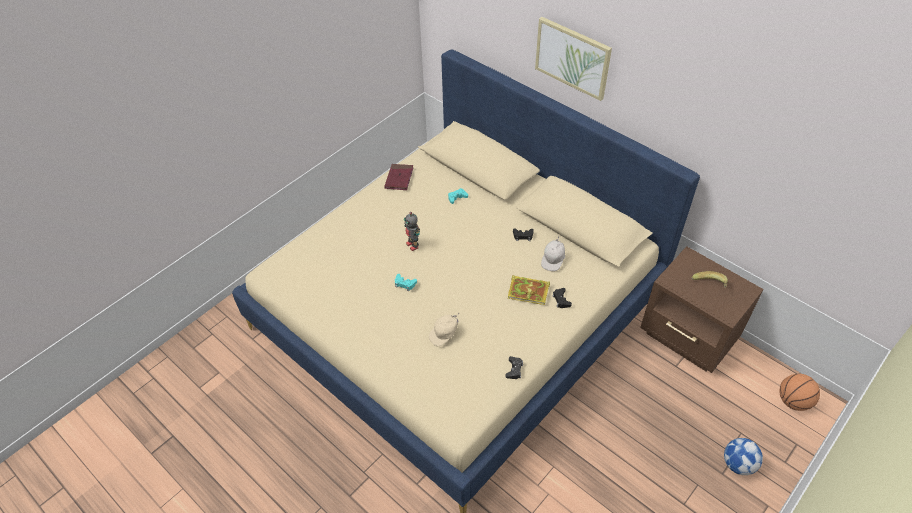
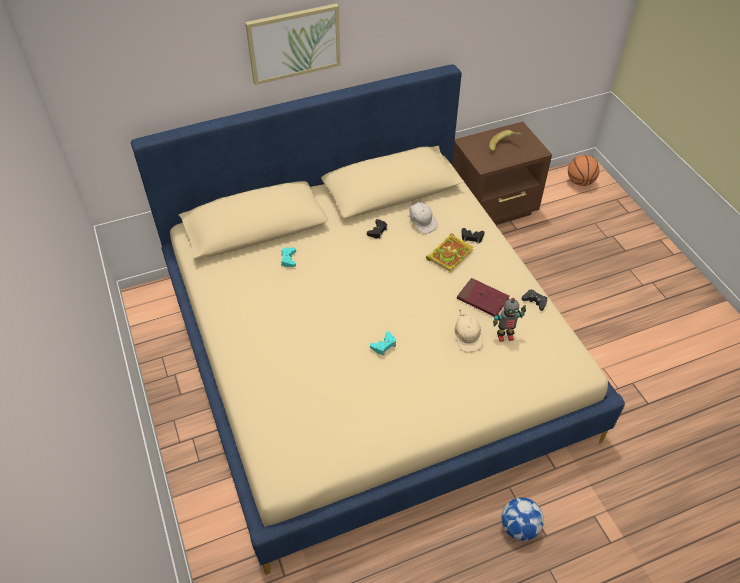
camera: 65 degrees left, 0 degrees up
red book [384,164,414,190] -> red book moved to [457,278,510,316]
toy robot [404,212,420,251] -> toy robot moved to [493,298,526,342]
football [724,438,763,475] -> football moved to [501,497,544,541]

